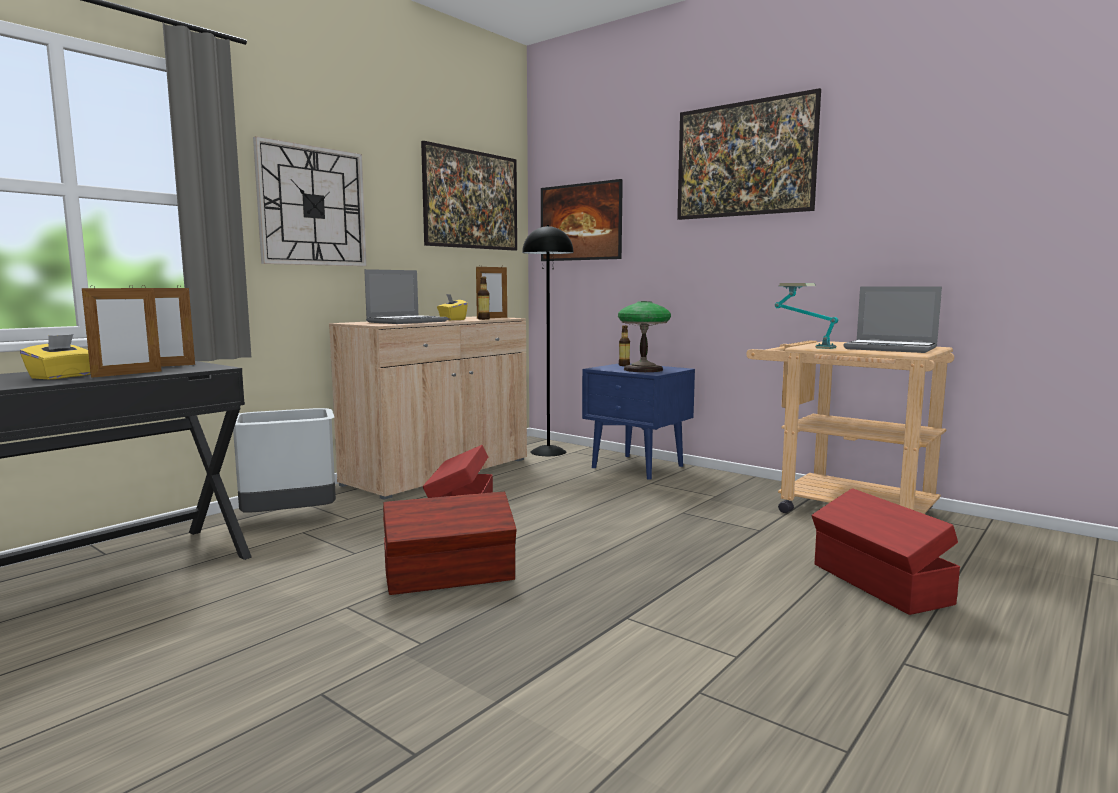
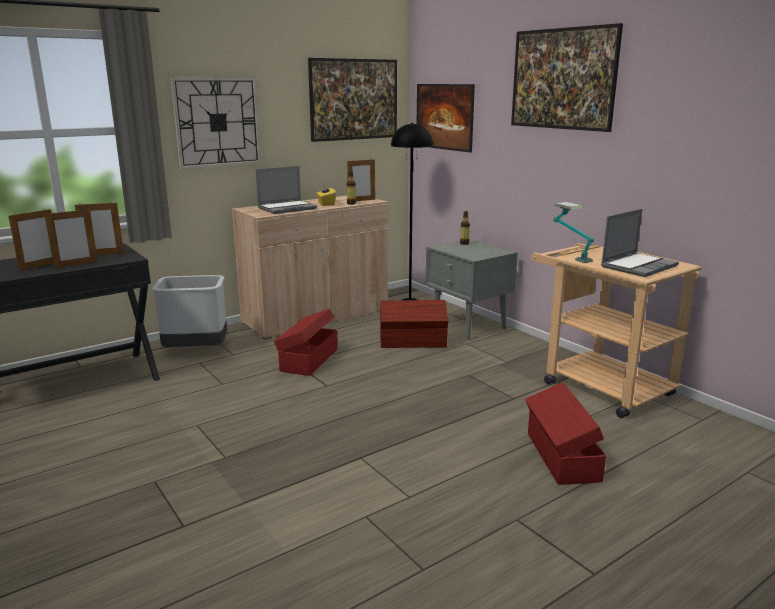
camera: 15 degrees right, 10 degrees up
yellow tissue box [20,334,91,379] -> picture frame [9,208,53,271]
brown storage box [383,492,516,595] -> brown storage box moved to [380,300,448,348]
blue nightstand [582,363,695,480] -> grey nightstand [426,239,518,340]
table lamp [618,301,671,372] -> none
laptop [844,286,942,353] -> laptop turned 90 degrees counterclockwise [601,209,679,277]

